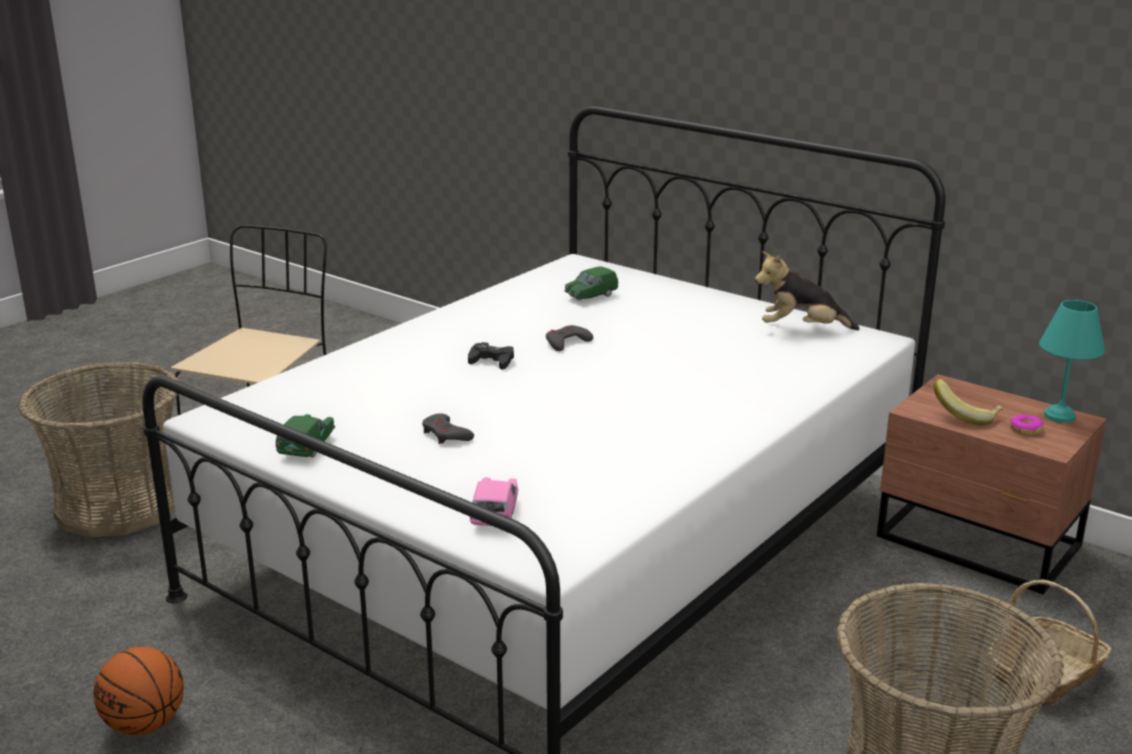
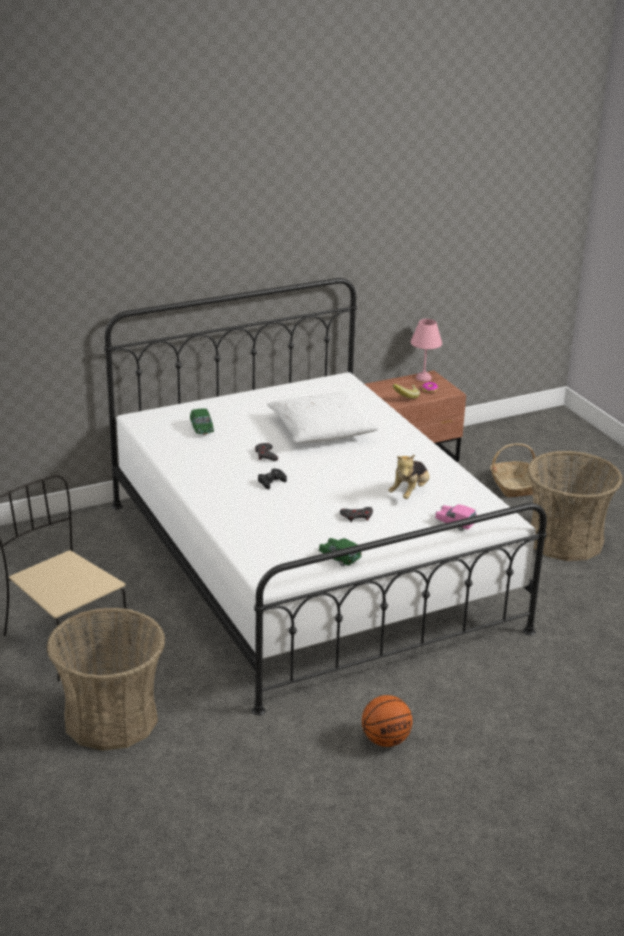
camera: 65 degrees left, 5 degrees up
plush toy [755,251,859,330] -> plush toy moved to [388,454,430,499]
turquoise table lamp [1039,300,1105,423] -> pink table lamp [411,319,442,382]
none -> white pillow [267,392,379,443]

